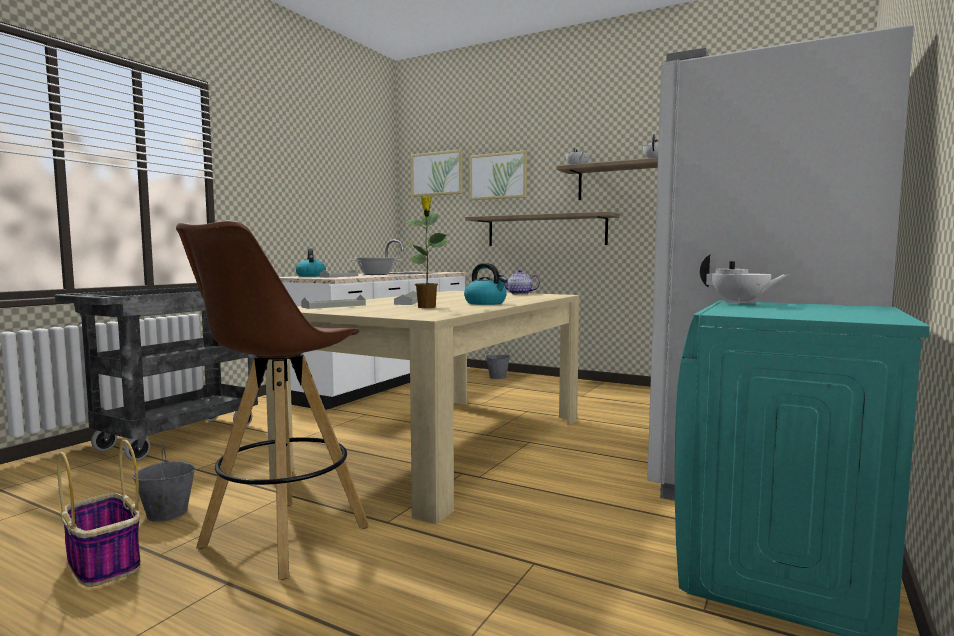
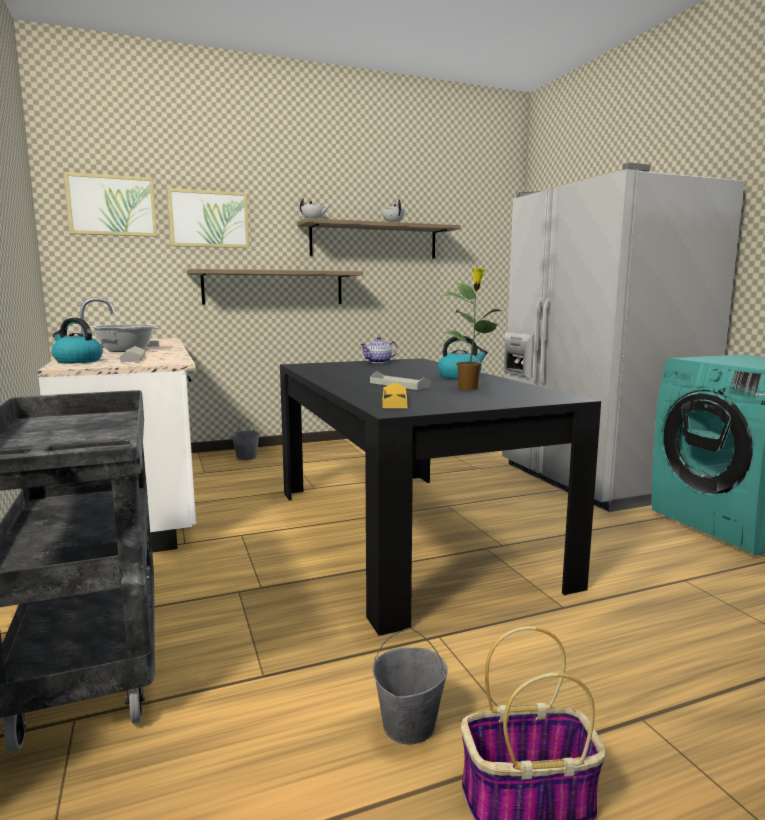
camera: 50 degrees left, 5 degrees up
brown stool [176,221,369,580] -> none
beige dining table [265,291,579,524] -> black dining table [280,358,601,636]
grey tray [301,295,366,309] -> yellow tray [382,382,407,408]
white teapot [700,255,789,304] -> none

